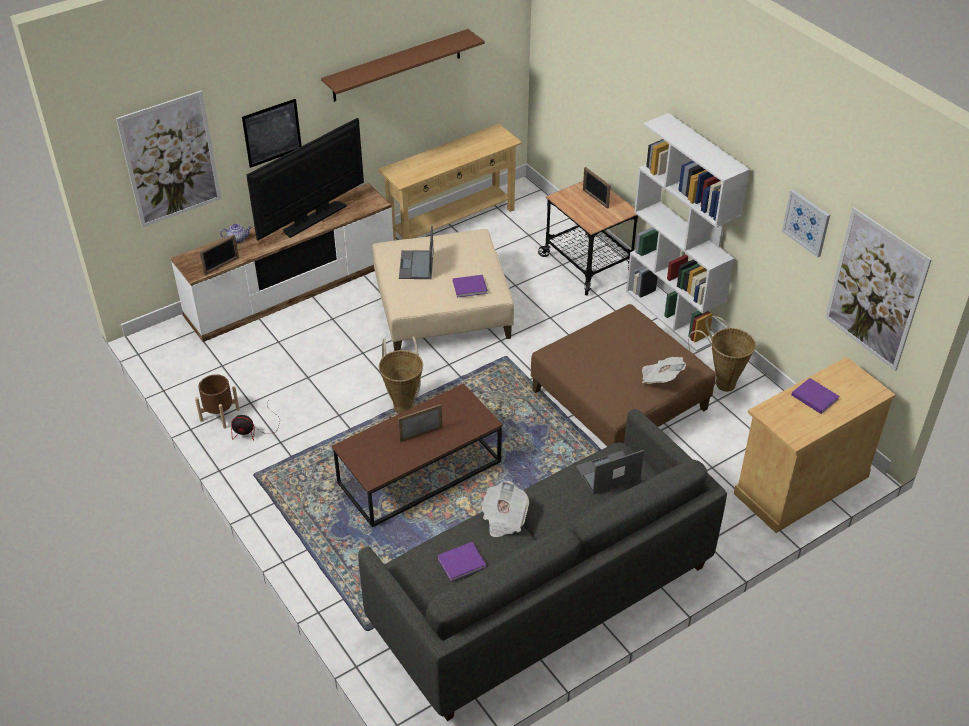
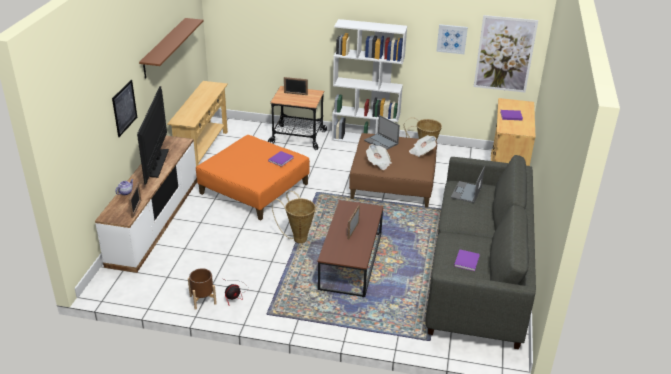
camera: 45 degrees left, 10 degrees down
picture [116,90,221,228] -> none
beige ottoman [372,229,514,351] -> orange ottoman [196,135,310,220]
laptop [399,225,433,279] -> laptop moved to [364,115,400,150]
newspaper [481,481,529,537] -> newspaper moved to [366,144,392,170]

